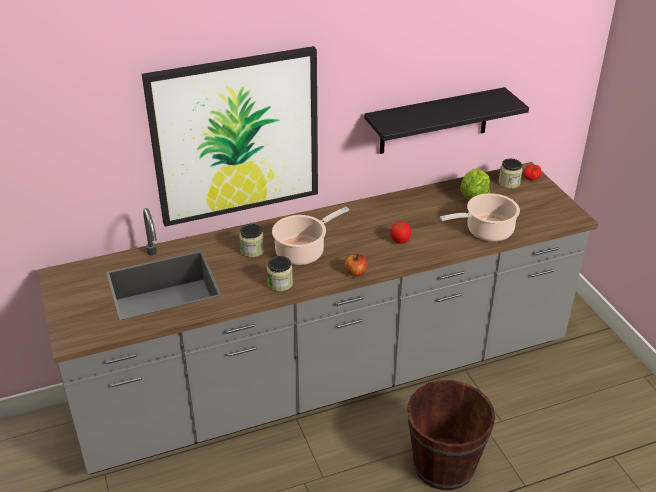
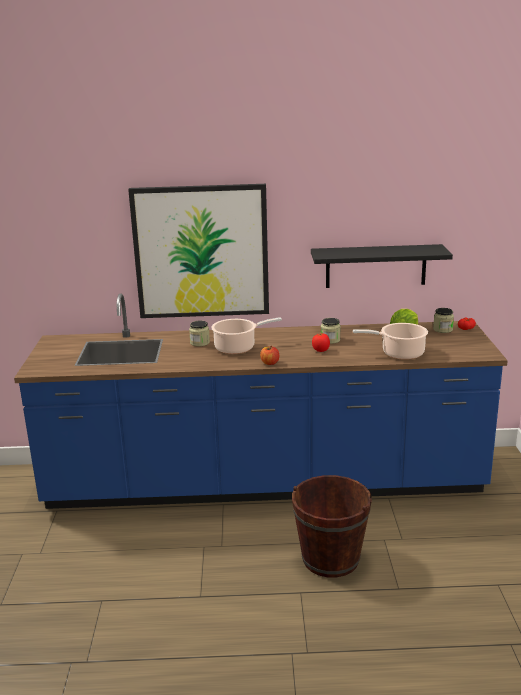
camera: 20 degrees right, 15 degrees down
grey counter [38,162,598,475] -> blue counter [14,293,508,509]
jar [267,256,293,292] -> jar moved to [321,318,341,344]

